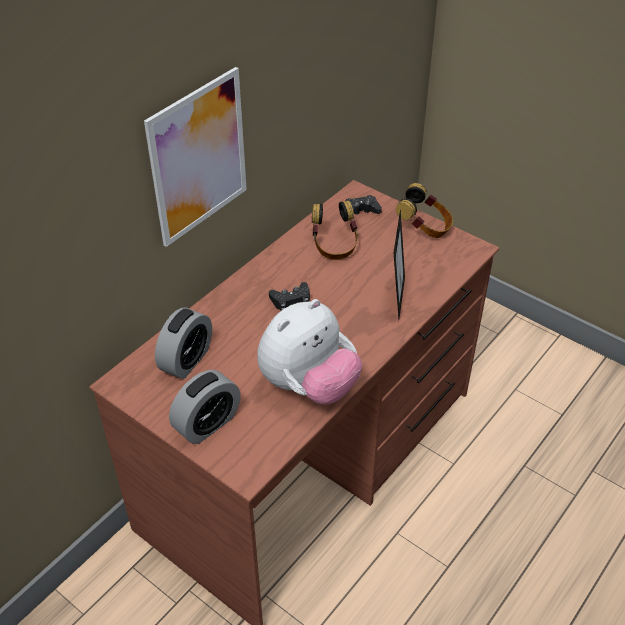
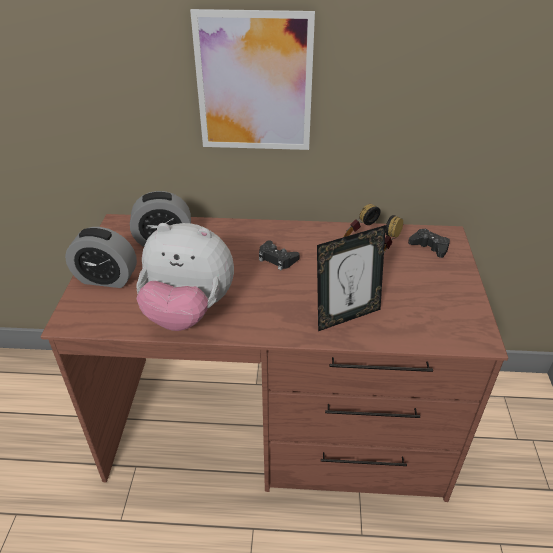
camera: 55 degrees right, 5 degrees down
headphones [396,183,453,238] -> none

